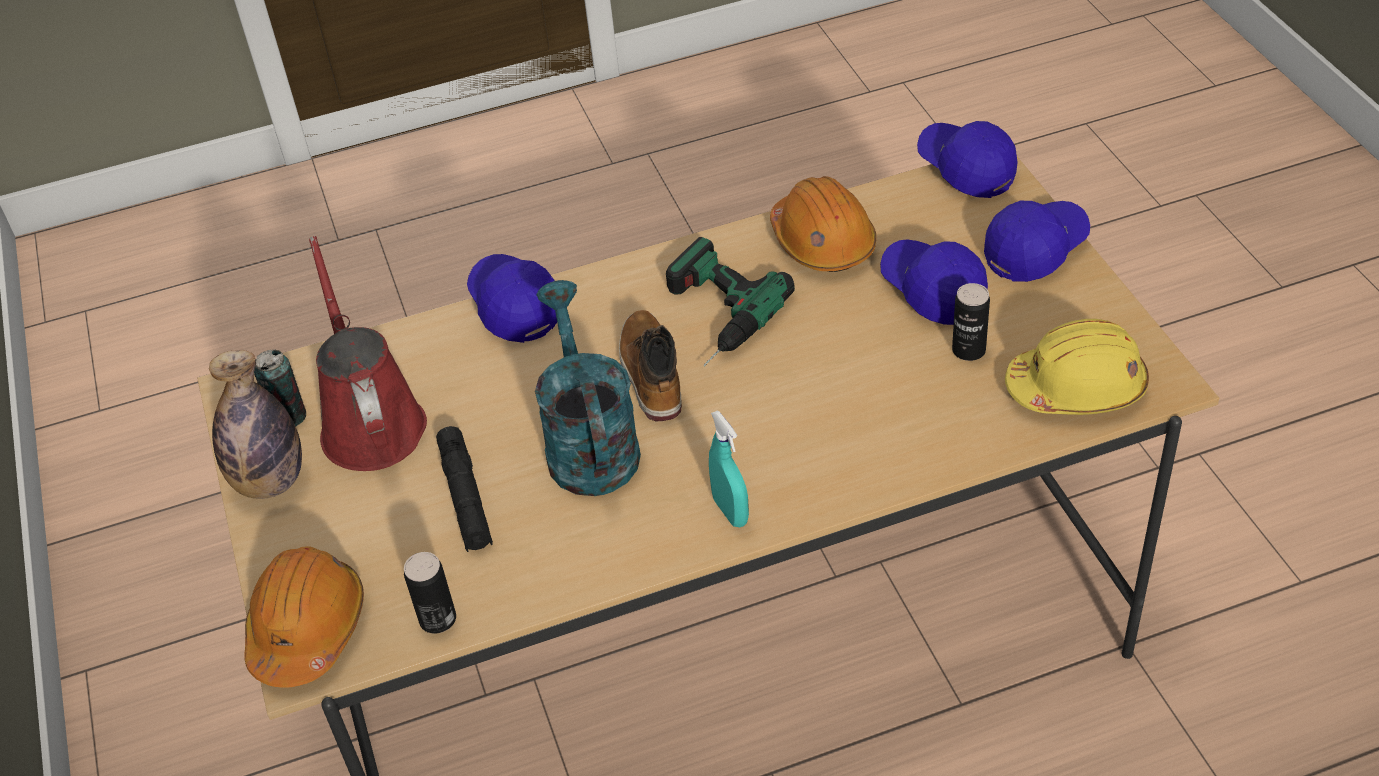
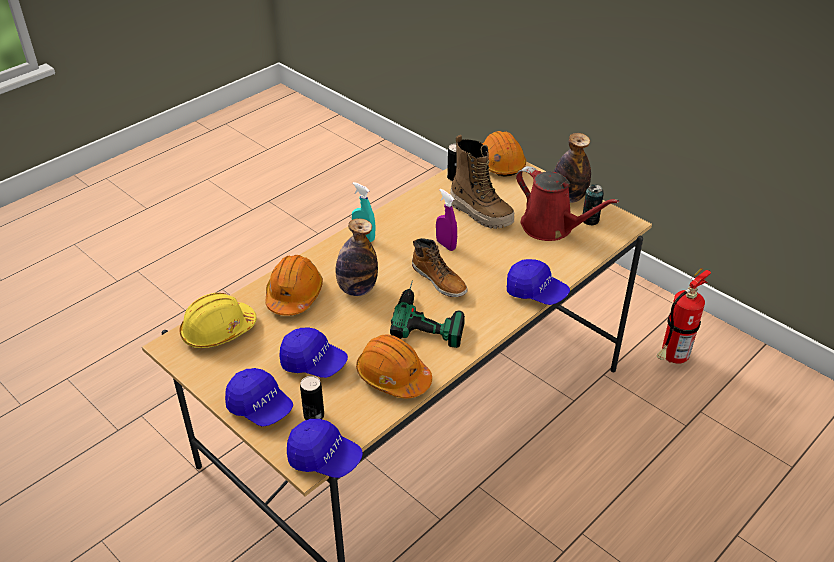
camera: 150 degrees right, 5 degrees down
black flashlight [436,426,493,552] -> boot [450,135,514,229]
turquoise watering can [535,280,641,496] -> purple spray bottle [436,189,457,251]
can [952,283,990,361] -> can moved to [300,376,324,420]
blue cap [984,201,1090,282] -> blue cap turned 75 degrees counterclockwise [225,368,293,427]
none -> orange hard hat [265,255,323,316]
none -> bottle [335,218,378,296]
none -> fire extinguisher [657,268,711,363]

